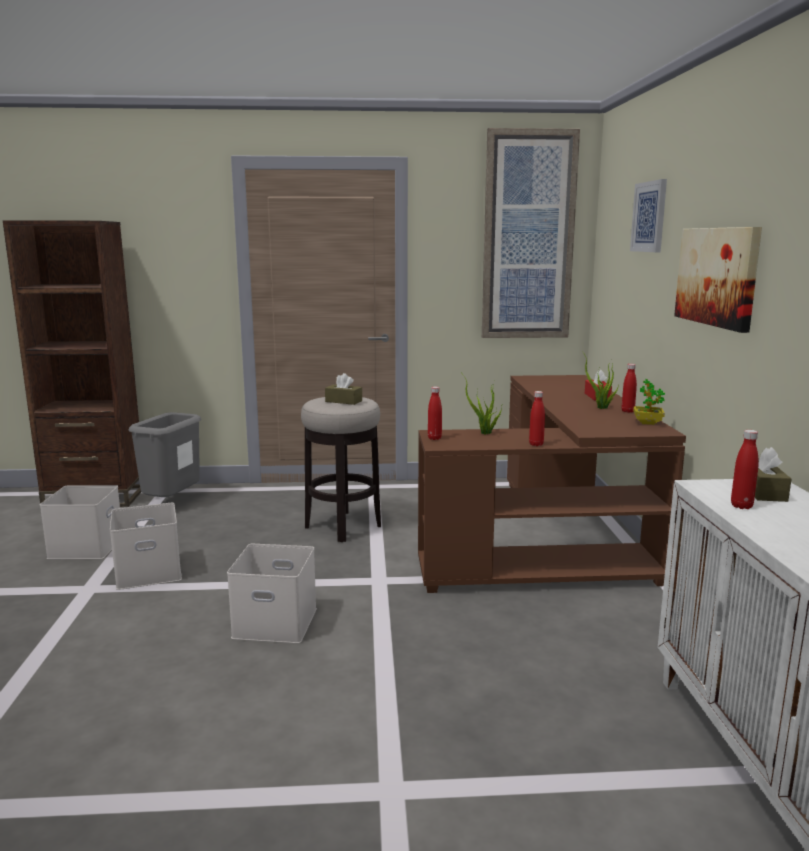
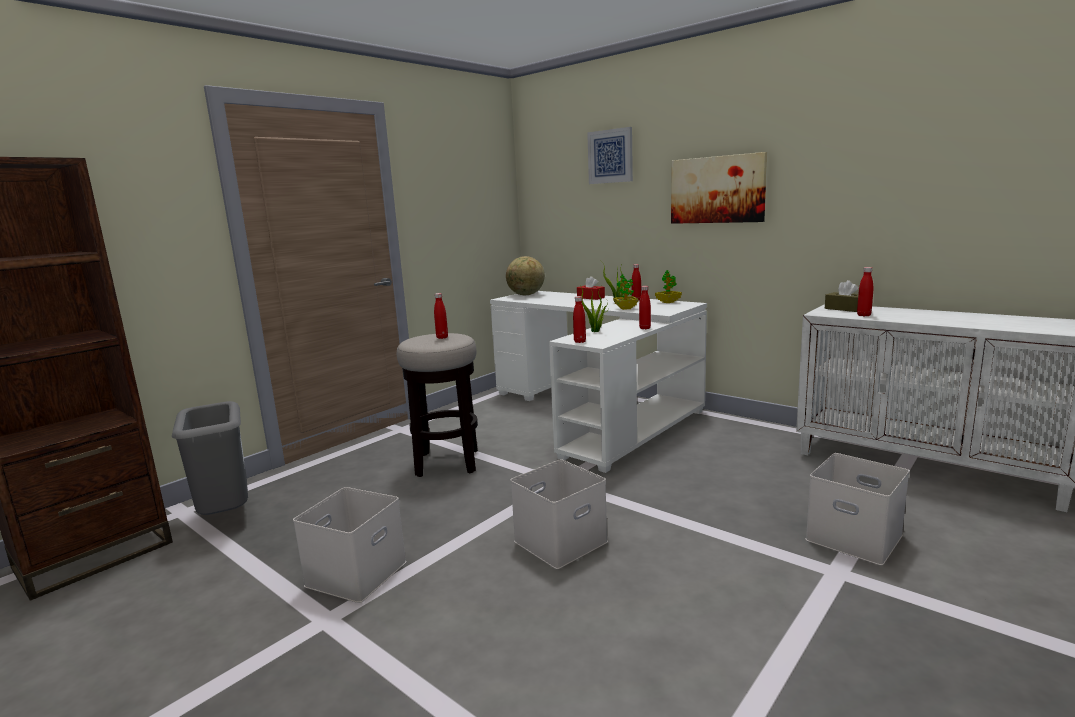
camera: 45 degrees left, 0 degrees up
white storage box [40,485,120,559] -> white storage box moved to [806,453,909,565]
brown tissue box [325,373,362,405] -> red bottle [434,293,448,339]
brown desk [418,375,686,593] -> white desk [490,291,707,473]
picture [482,128,580,338] -> none
none -> globe [506,256,545,295]
none -> potted plant [613,274,638,310]

